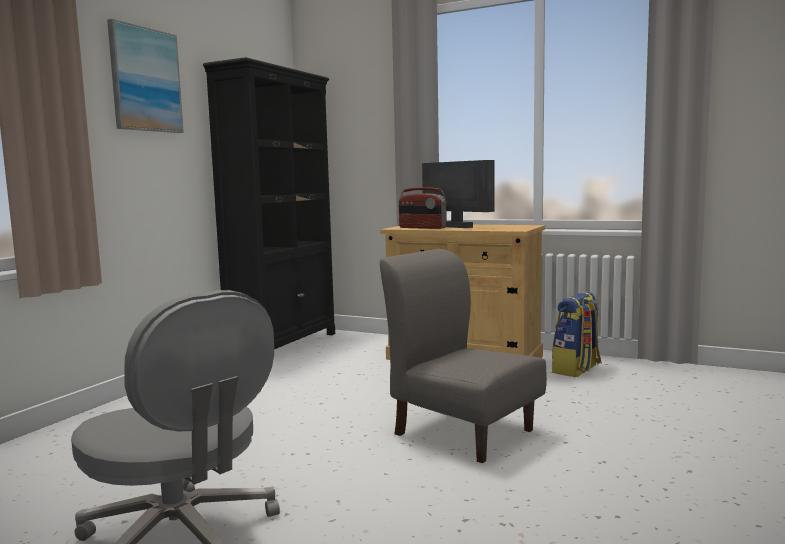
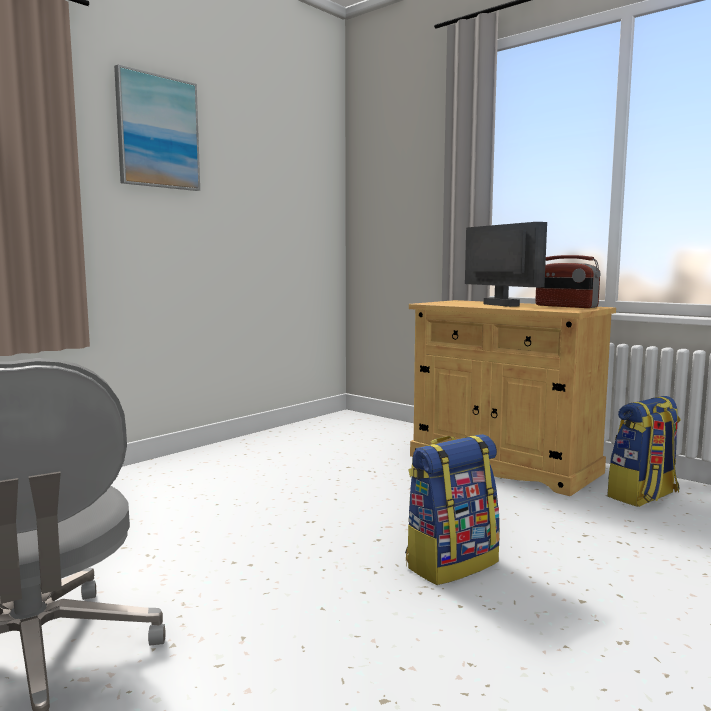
camera: 15 degrees right, 0 degrees up
black bookcase [203,57,335,349] -> none
grey chair [380,249,547,463] -> backpack [405,434,500,585]
radio [399,187,447,229] -> radio moved to [535,255,601,308]

